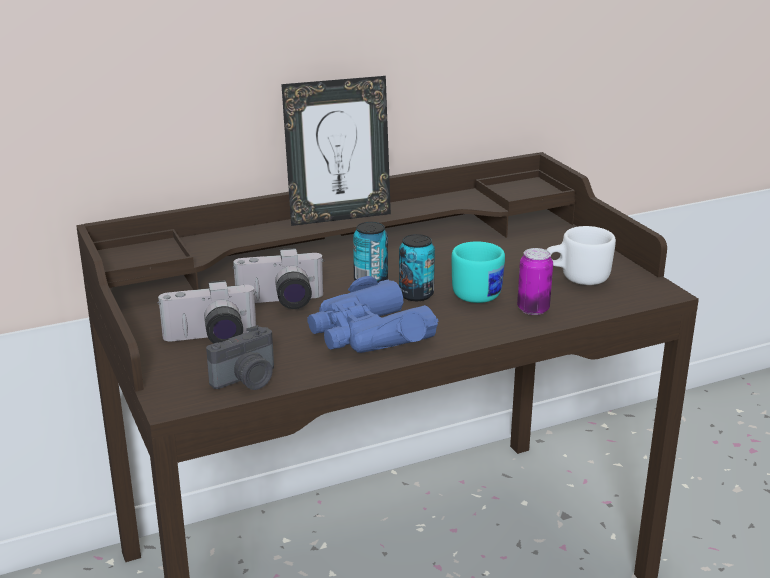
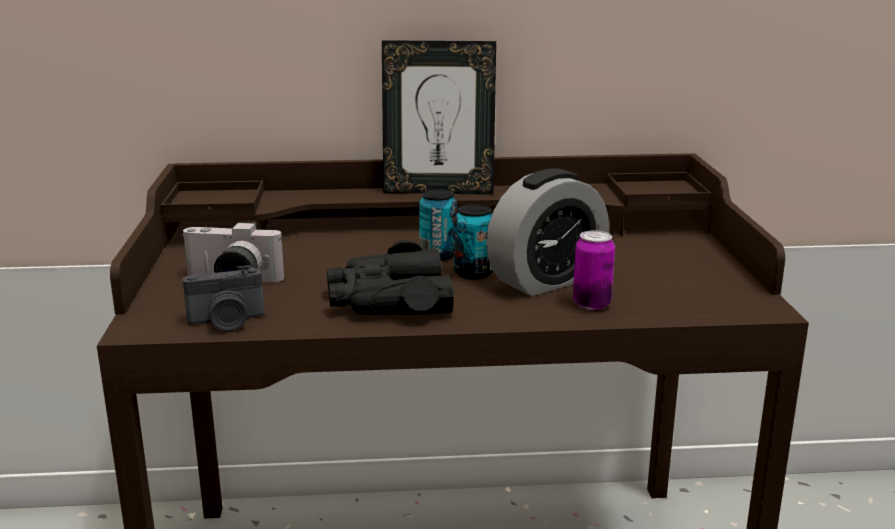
camera: 20 degrees right, 5 degrees down
camera [232,248,325,309] -> none
blue binoculars [307,276,438,353] -> black binoculars [327,240,455,315]
turquoise mug [451,241,505,303] -> alarm clock [486,168,609,296]
white mug [546,226,616,285] -> none

